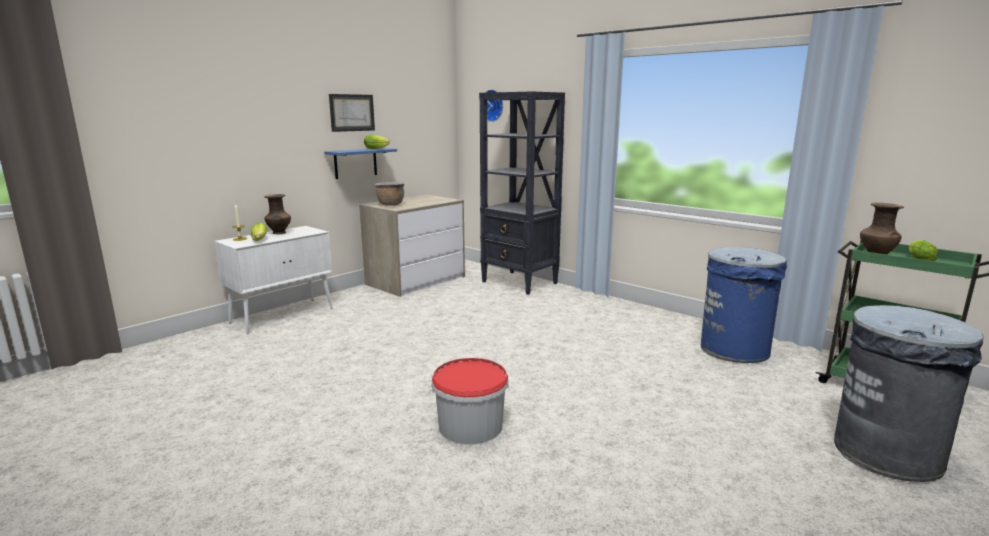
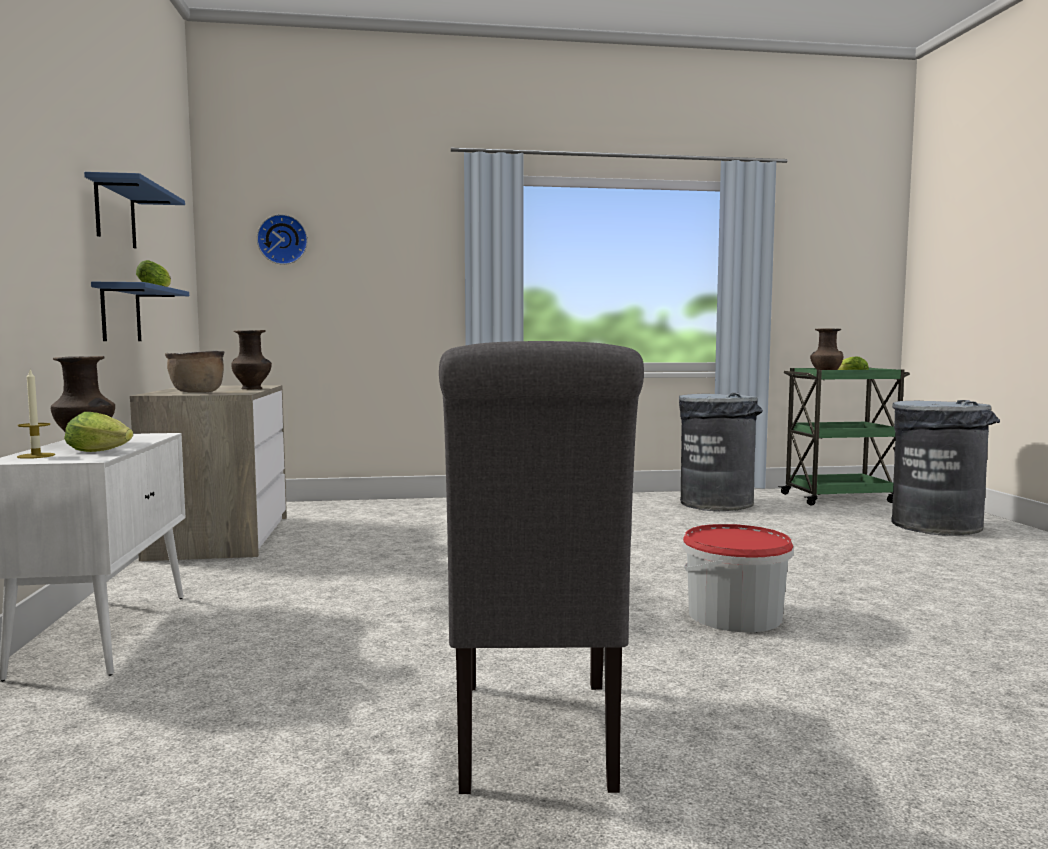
camera: 50 degrees left, 10 degrees down
picture [329,94,375,132] -> blue shelf [84,172,185,249]
black bookcase [479,91,565,295] -> none
blue trash can [701,247,787,363] -> grey trash can [679,393,763,511]
none -> brown vase [231,330,272,389]
none -> grey chair [439,341,644,794]

